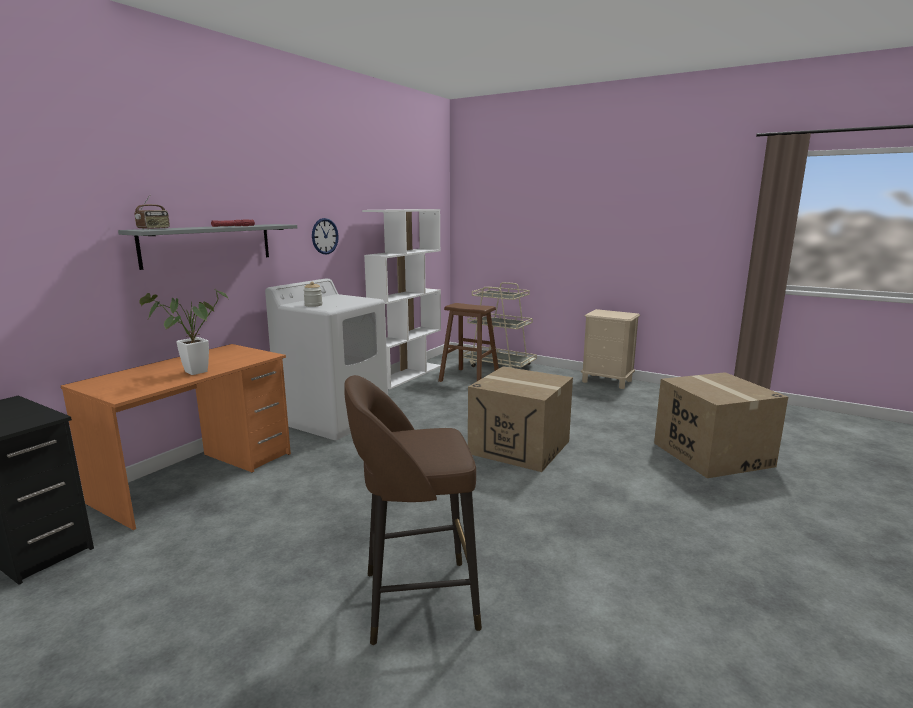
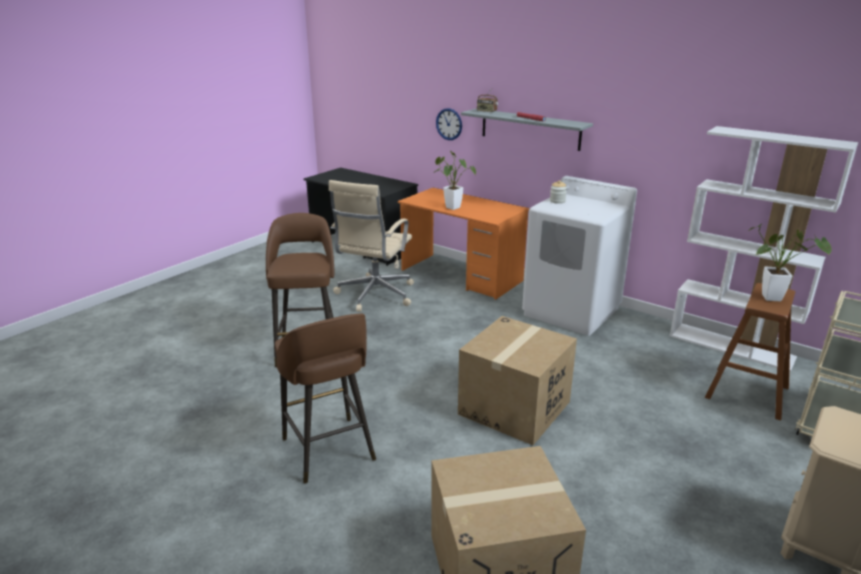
camera: 95 degrees right, 10 degrees up
wall clock [312,218,339,255] -> wall clock moved to [436,108,462,140]
none -> brown stool [275,314,376,484]
none -> beige office chair [329,180,414,312]
none -> potted plant [748,224,831,301]

